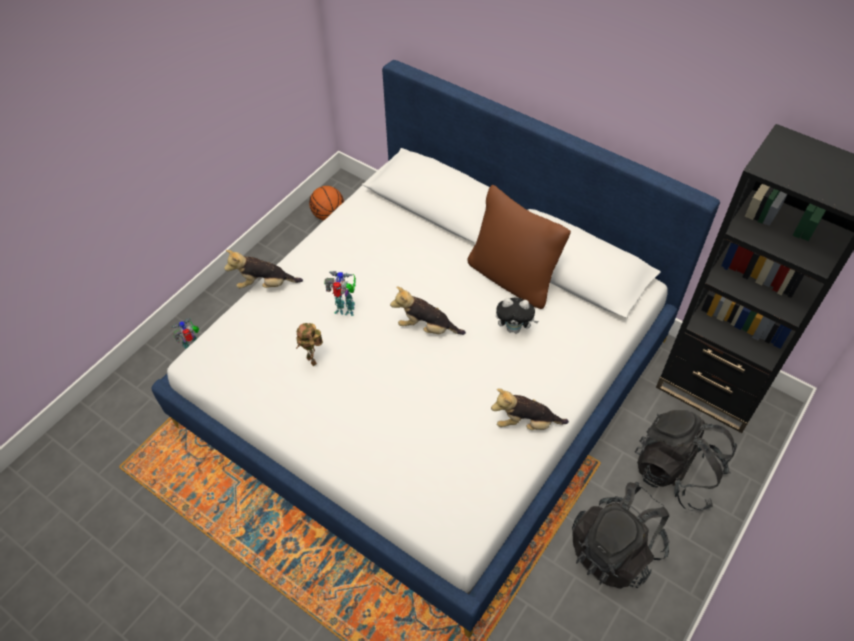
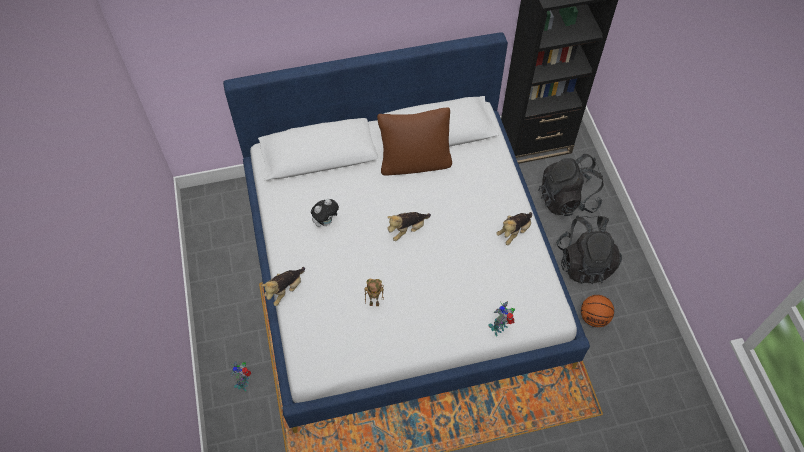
camera: 50 degrees left, 5 degrees up
basketball [309,186,344,220] -> basketball moved to [581,295,614,327]
toy robot [324,271,356,316] -> toy robot moved to [488,301,515,336]
plush toy [496,297,539,334] -> plush toy moved to [311,199,339,227]

